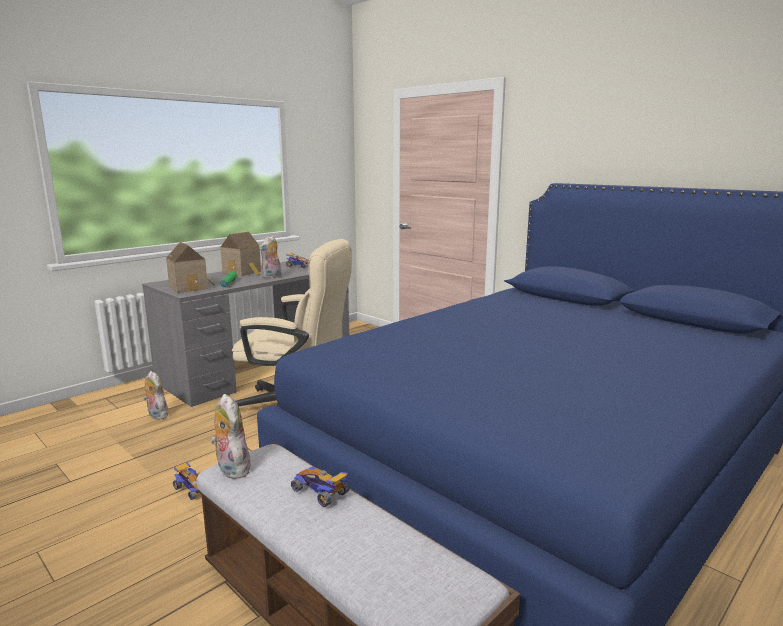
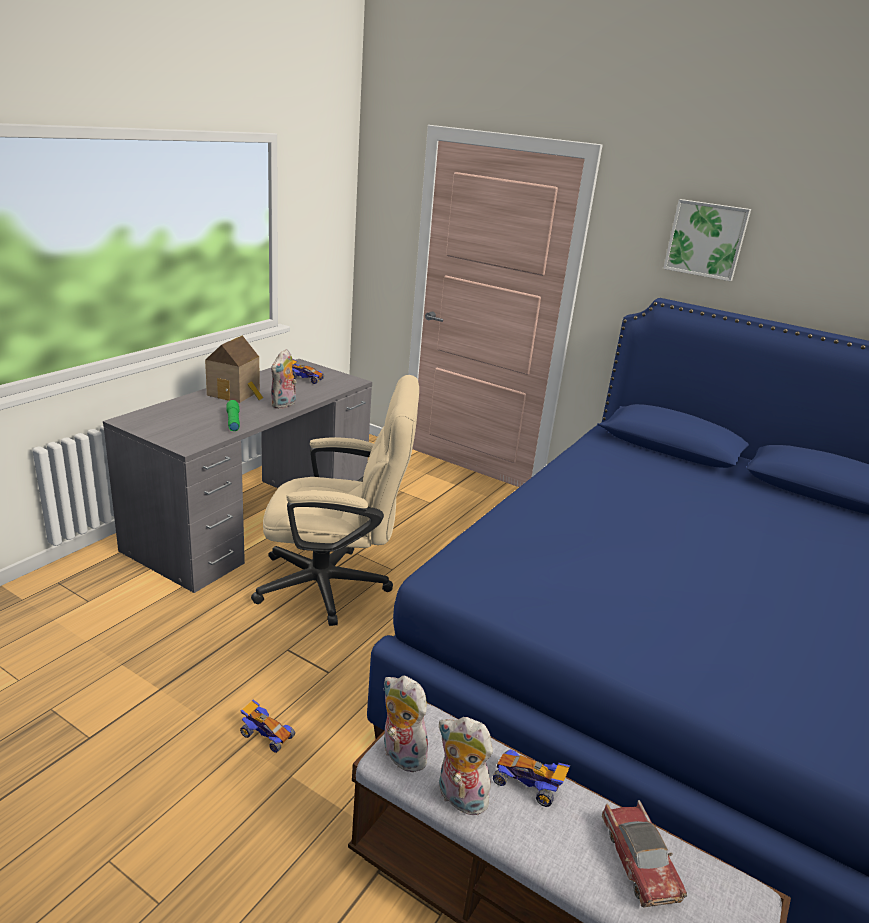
camera: 15 degrees left, 10 degrees up
plush toy [143,371,168,420] -> plush toy moved to [439,717,493,815]
toy house [166,242,215,293] -> none
none -> toy car [602,800,687,908]
none -> picture [663,199,751,281]

